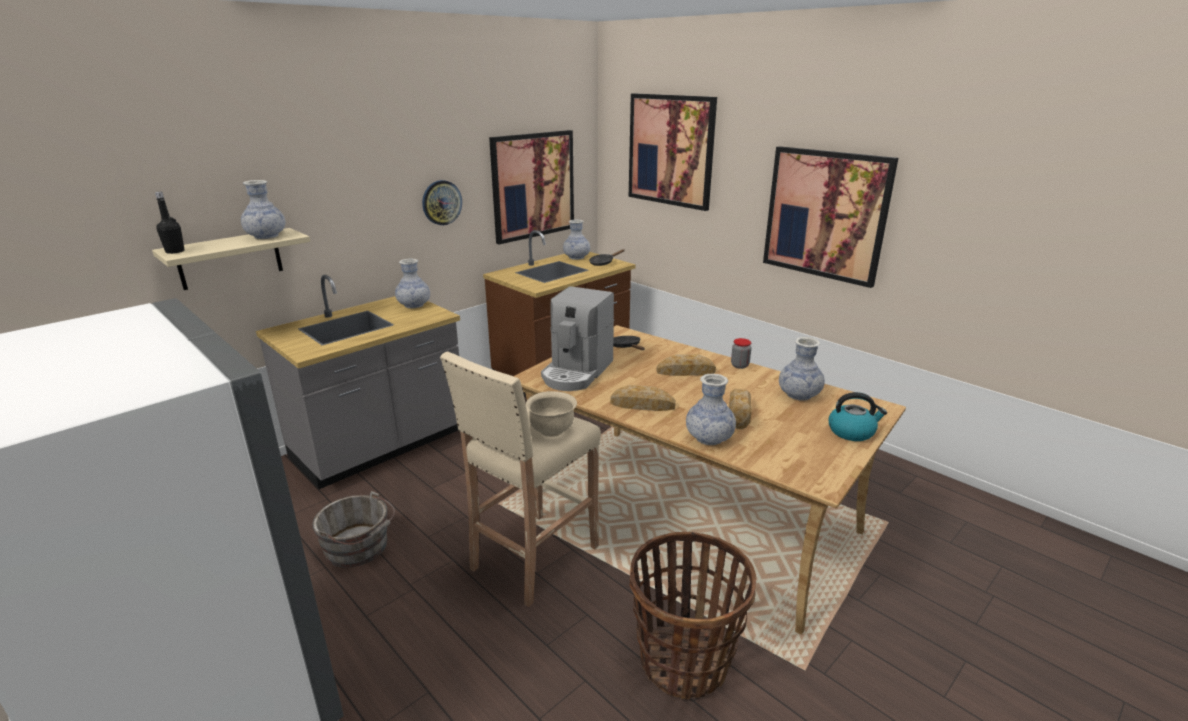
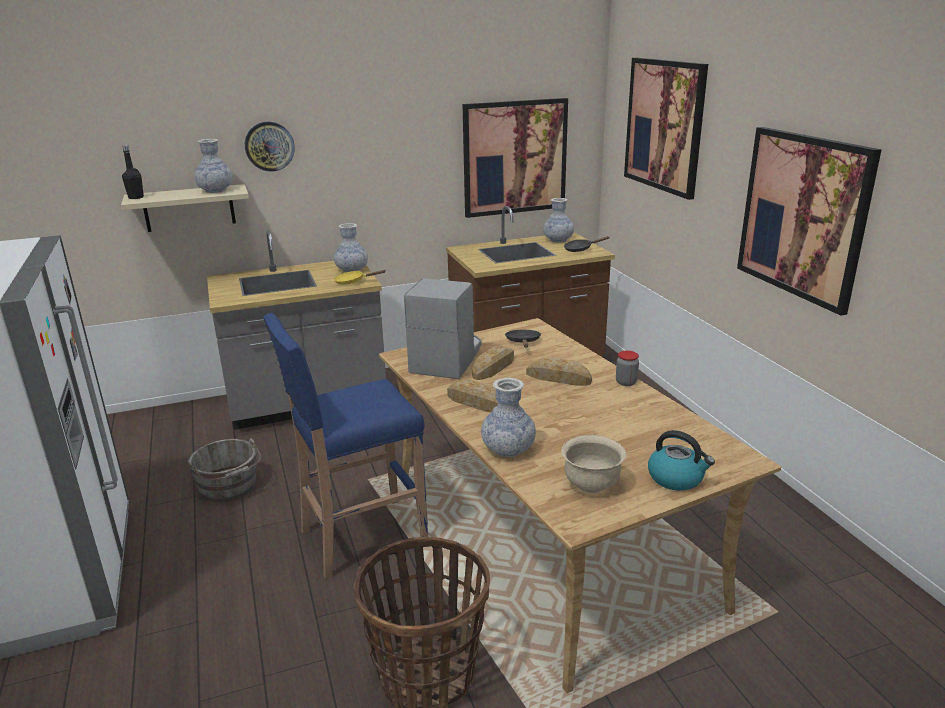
camera: 25 degrees right, 0 degrees up
wall clock [422,180,462,225] -> wall clock moved to [245,122,295,172]
beige stool [440,351,601,607] -> blue stool [263,313,428,579]
beige bowl [526,391,577,437] -> beige bowl moved to [562,435,626,493]
coffee machine [541,286,614,391] -> coffee machine turned 150 degrees clockwise [404,279,482,379]
bread [729,389,752,429] -> bread moved to [472,346,514,380]
vase [779,337,825,401] -> none
none -> yellow frying pan [334,270,386,285]

